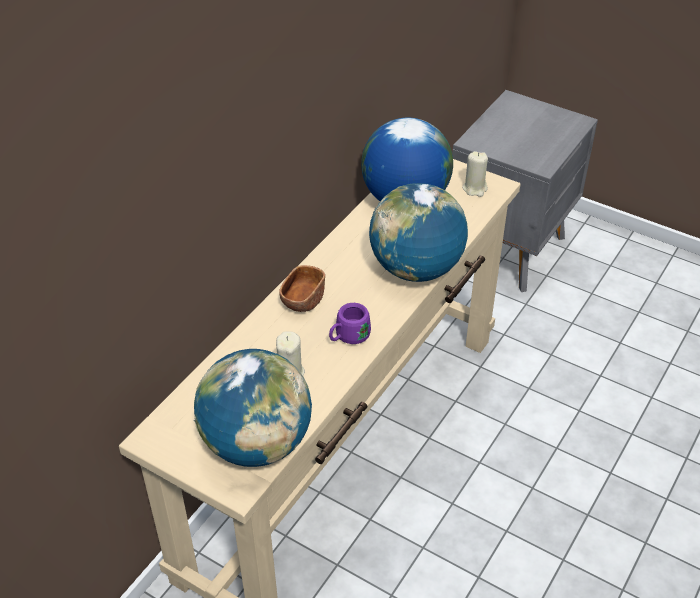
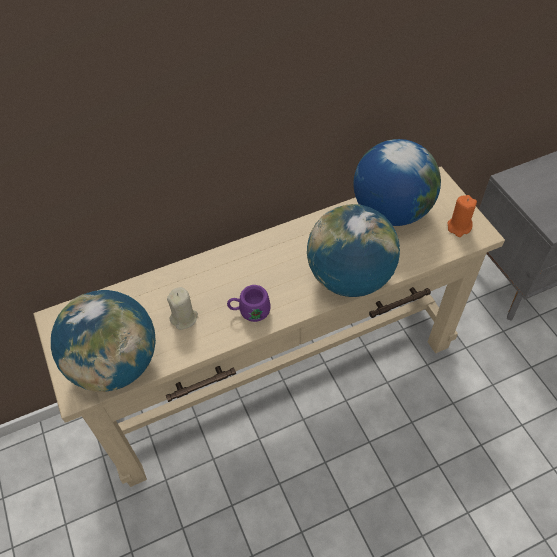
camera: 35 degrees right, 10 degrees up
brown bowl [279,265,325,312] -> none
beige candle [462,151,488,197] -> orange candle [448,195,477,237]

